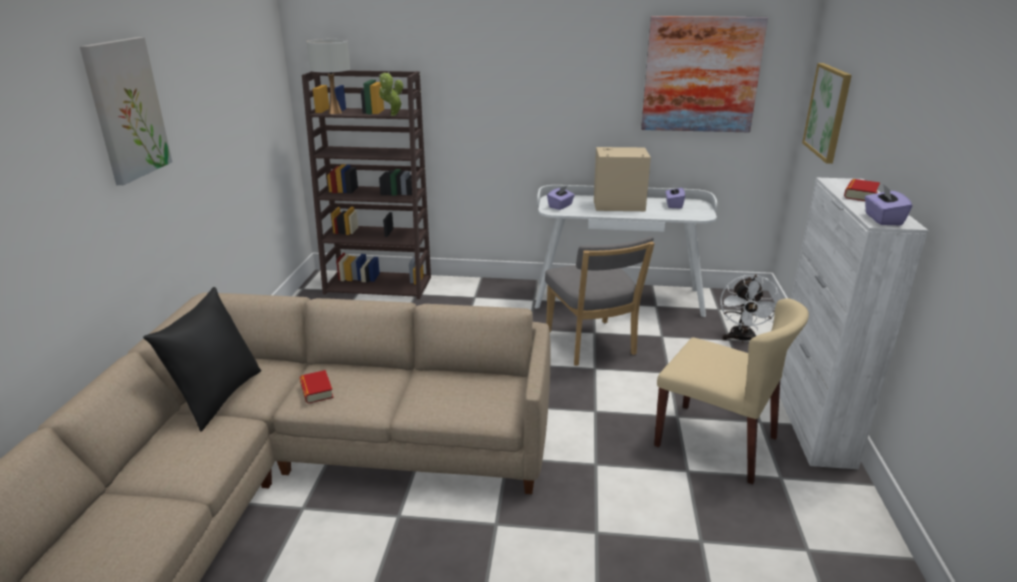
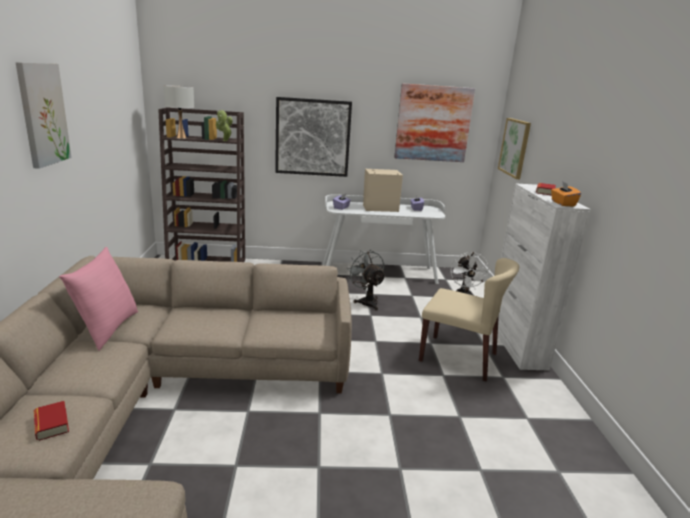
camera: 10 degrees left, 5 degrees down
black pillow [143,287,261,432] -> pink pillow [59,247,138,351]
book [300,370,333,404] -> book moved to [34,401,69,441]
grey chair [545,236,655,366] -> grey fan [346,250,386,311]
purple tissue box [865,184,912,225] -> orange tissue box [551,181,581,206]
none -> picture [275,97,352,177]

